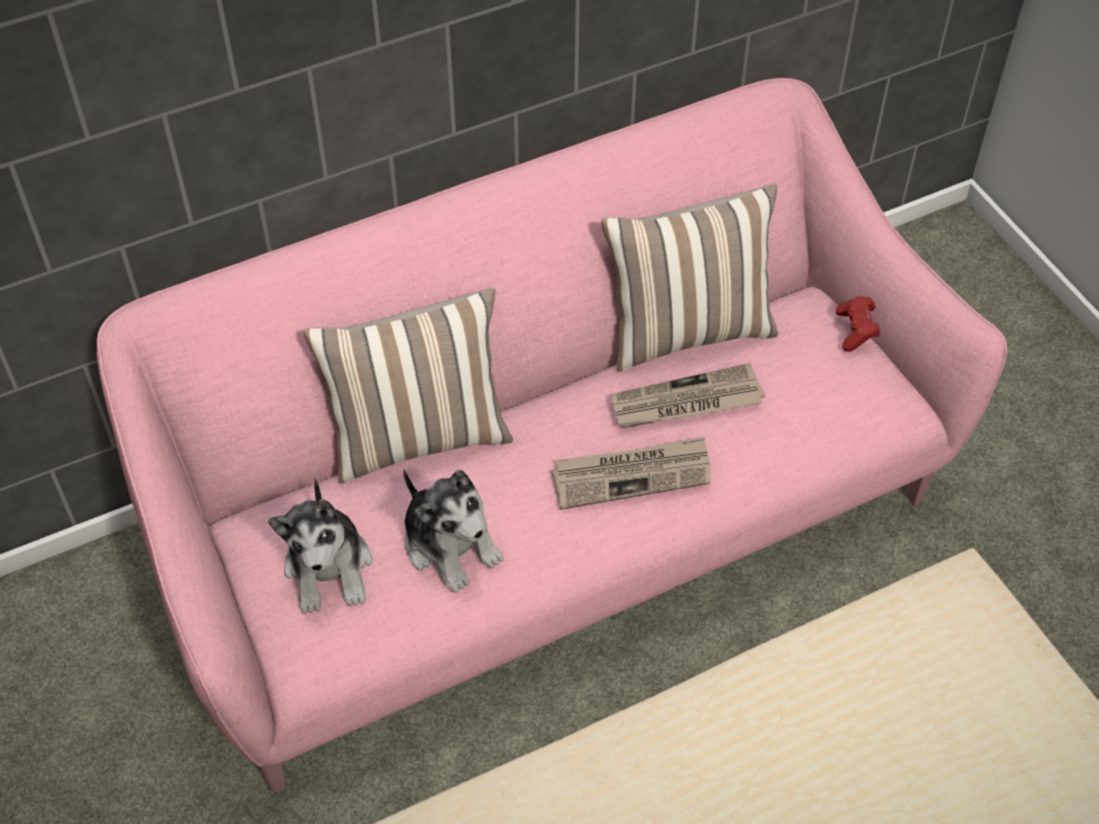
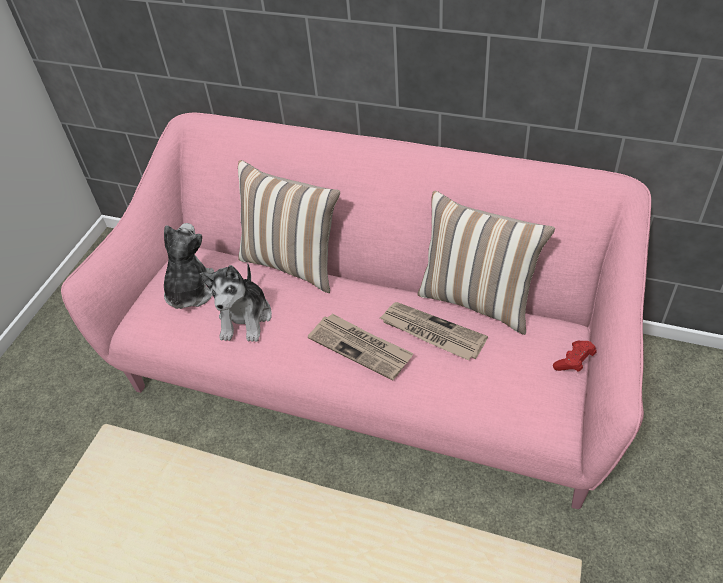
camera: 50 degrees right, 5 degrees down
plush toy [268,478,372,614] -> plush toy turned 150 degrees clockwise [164,223,214,309]

